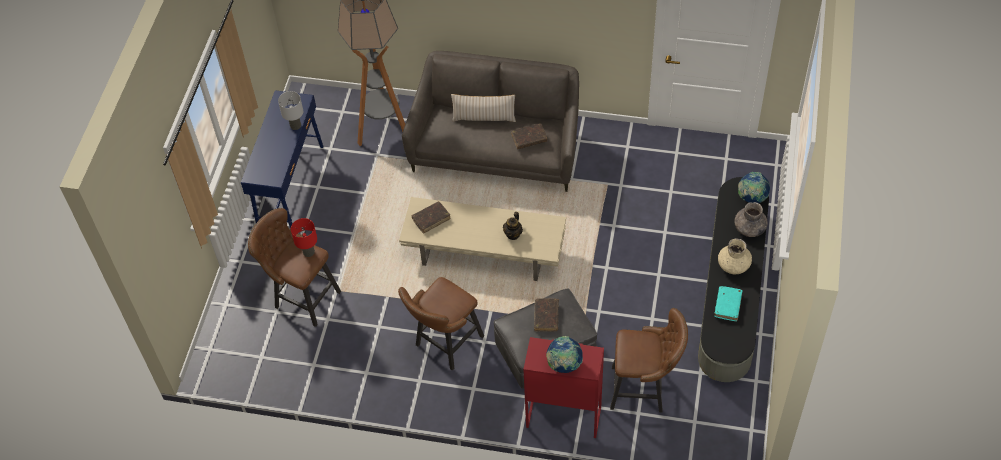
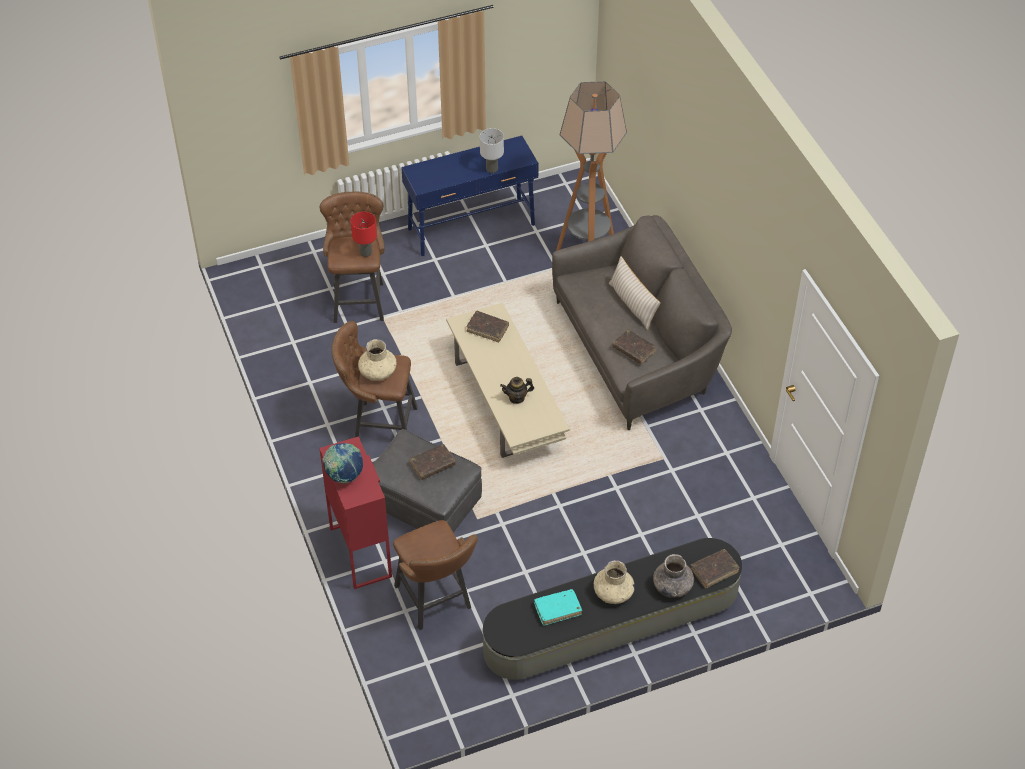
camera: 55 degrees right, 5 degrees down
globe [738,172,770,203] -> brown book [691,549,740,588]
none -> beige vase [358,339,396,381]

